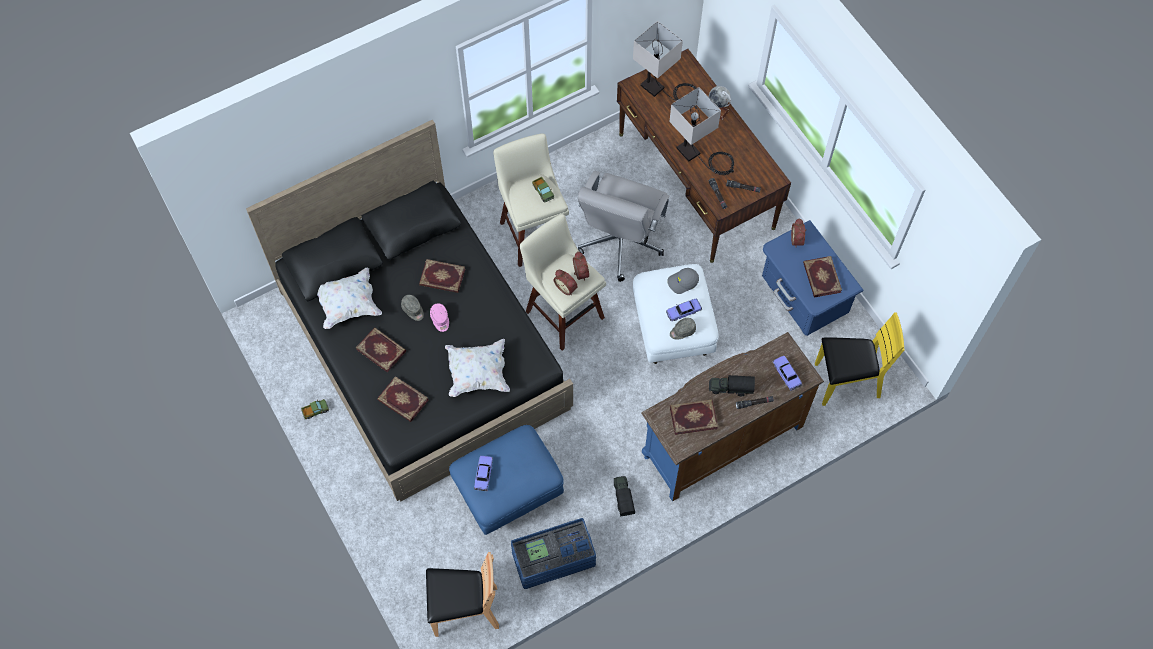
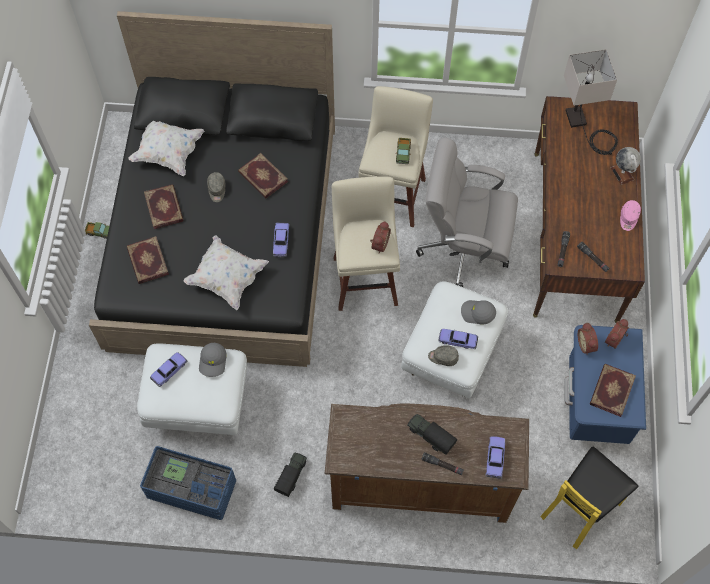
camera: 35 degrees right, 0 degrees up
brown chair [426,552,499,637] -> none
pink cap [430,303,449,332] -> pink cap moved to [620,200,641,231]
blue ottoman [449,425,564,535] -> white ottoman [137,343,247,435]
alarm clock [553,270,578,295] -> alarm clock moved to [578,323,598,355]
grey office chair [578,171,669,282] -> grey office chair turned 45 degrees clockwise [416,138,518,287]
table lamp [669,87,734,175] -> none
book [670,400,718,435] -> none
yellow chair [815,312,904,406] -> yellow chair turned 105 degrees clockwise [540,447,638,549]
none -> grey cap [199,343,227,377]
none -> toy car [273,223,290,257]

